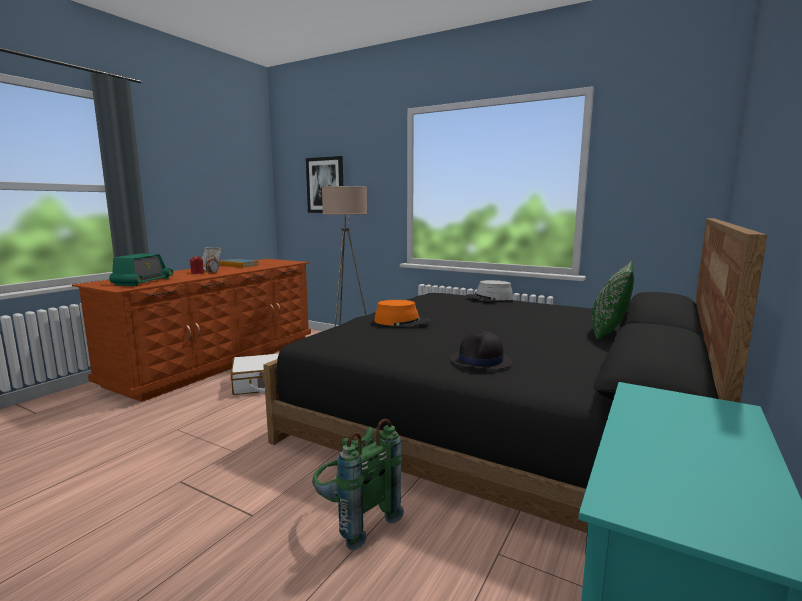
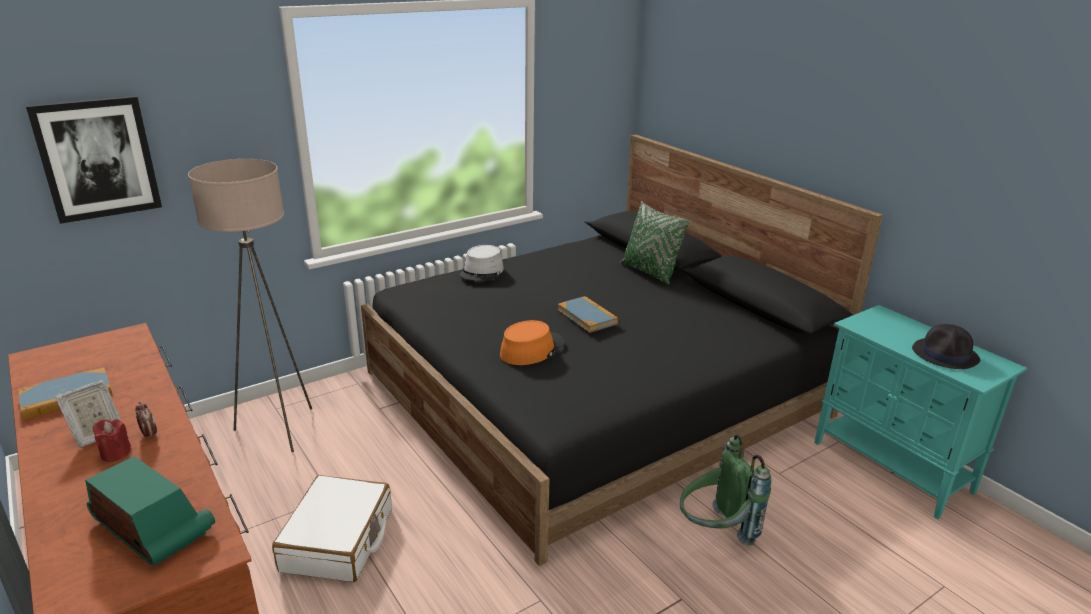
camera: 65 degrees left, 15 degrees up
black hat [450,331,512,370] -> black hat moved to [912,324,980,369]
none -> book [558,296,619,333]

